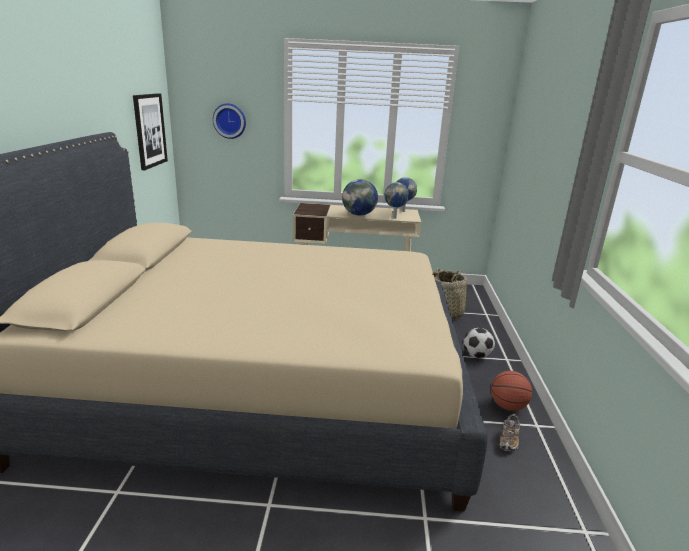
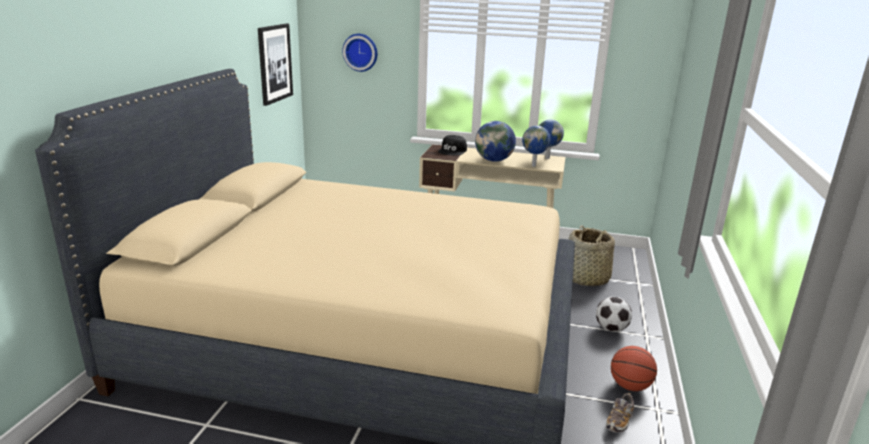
camera: 10 degrees right, 0 degrees up
none -> black cap [438,135,467,155]

